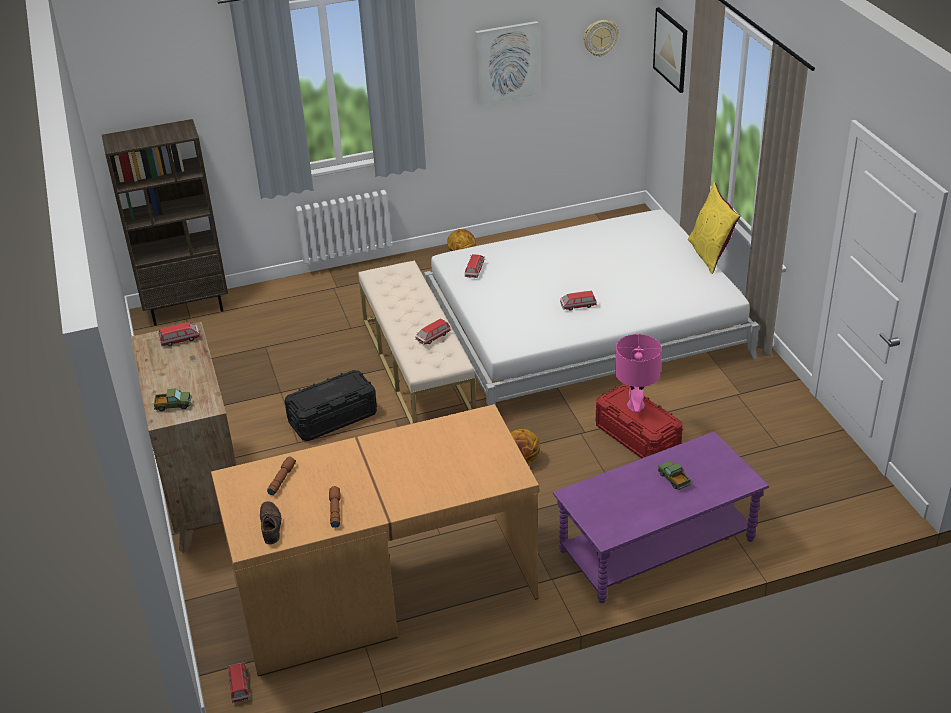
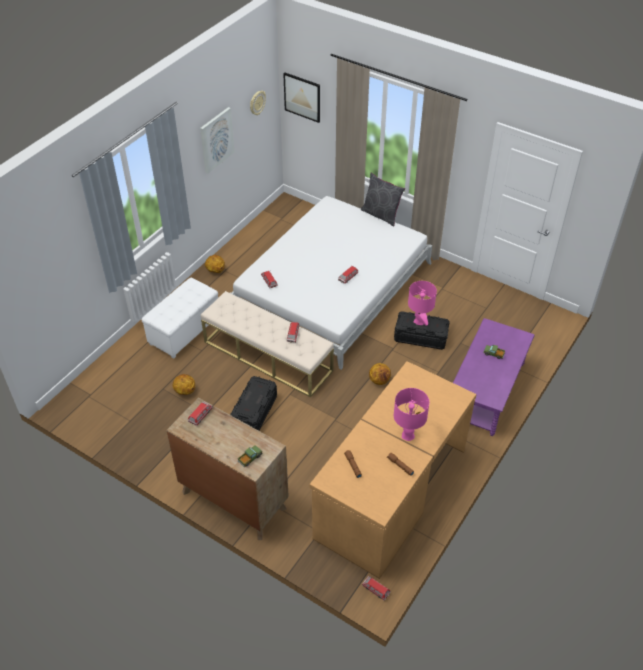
camera: 40 degrees left, 10 degrees up
brown bookcase [102,119,228,326] -> none
brown shoe [260,501,281,545] -> none
red storage box [596,385,683,458] -> black storage box [394,311,450,350]
yellow pillow [688,183,740,274] -> grey pillow [361,172,405,227]
none -> white ottoman [142,278,218,359]
none -> basketball [173,374,195,395]
none -> pink table lamp [394,388,429,441]

